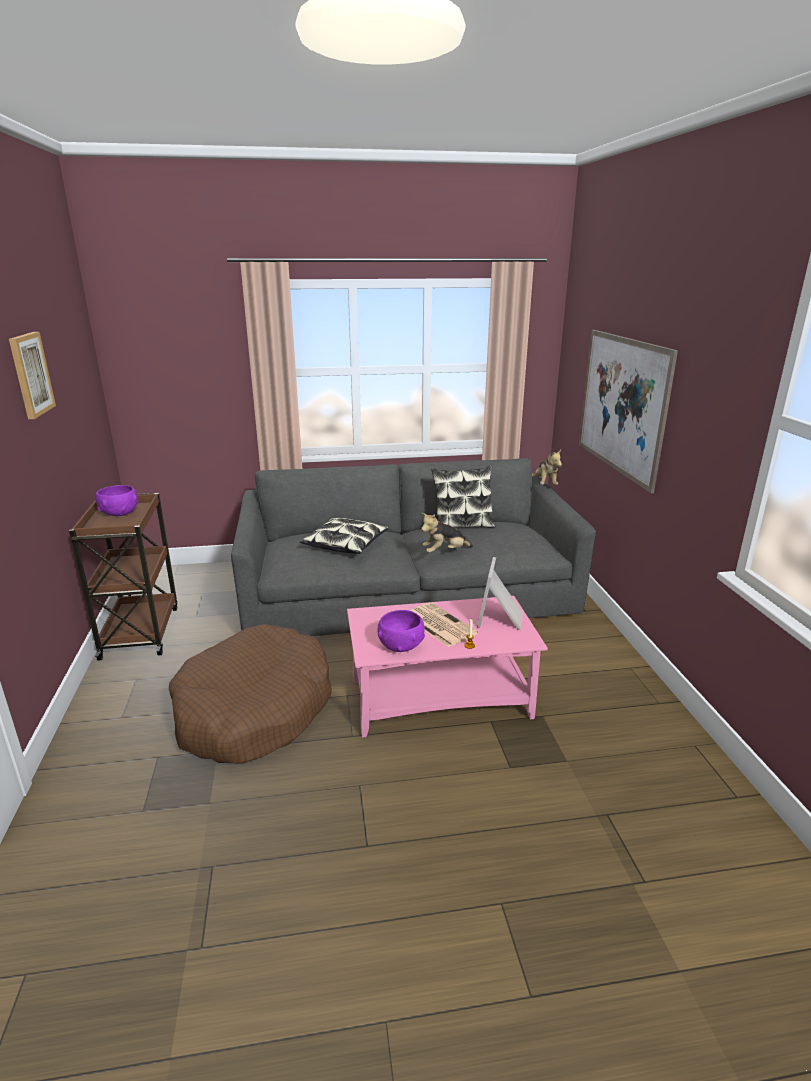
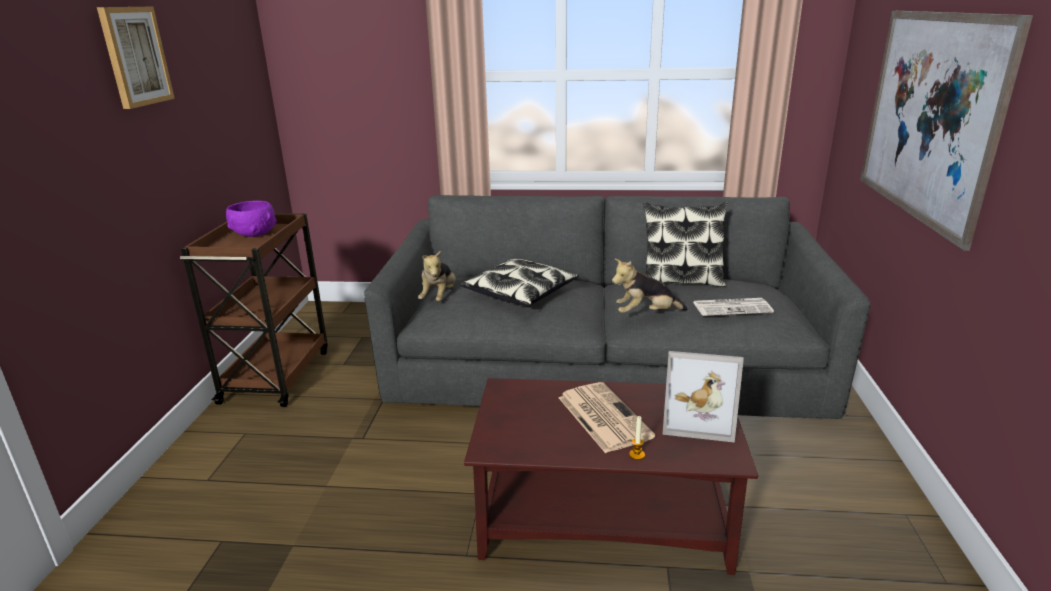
camera: 15 degrees right, 0 degrees up
brown dog bed [169,624,332,764] -> none
pink coffee table [347,596,548,738] -> brown coffee table [464,378,758,575]
purple bowl [378,610,425,652] -> none
picture frame [477,557,523,630] -> picture frame turned 105 degrees counterclockwise [663,351,744,443]
plush toy [532,450,562,485] -> plush toy moved to [418,250,456,302]
none -> newspaper [693,298,774,316]

